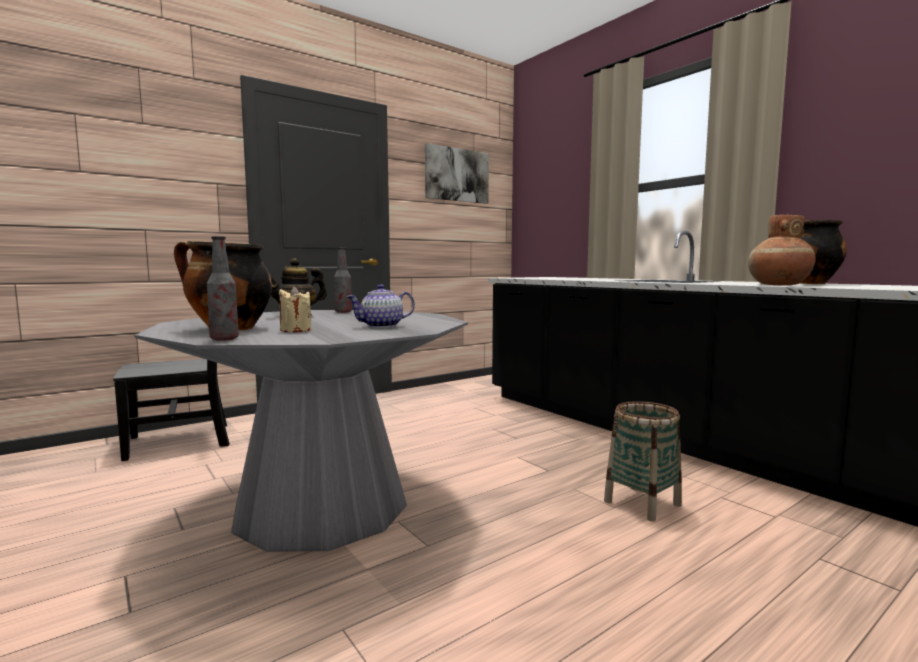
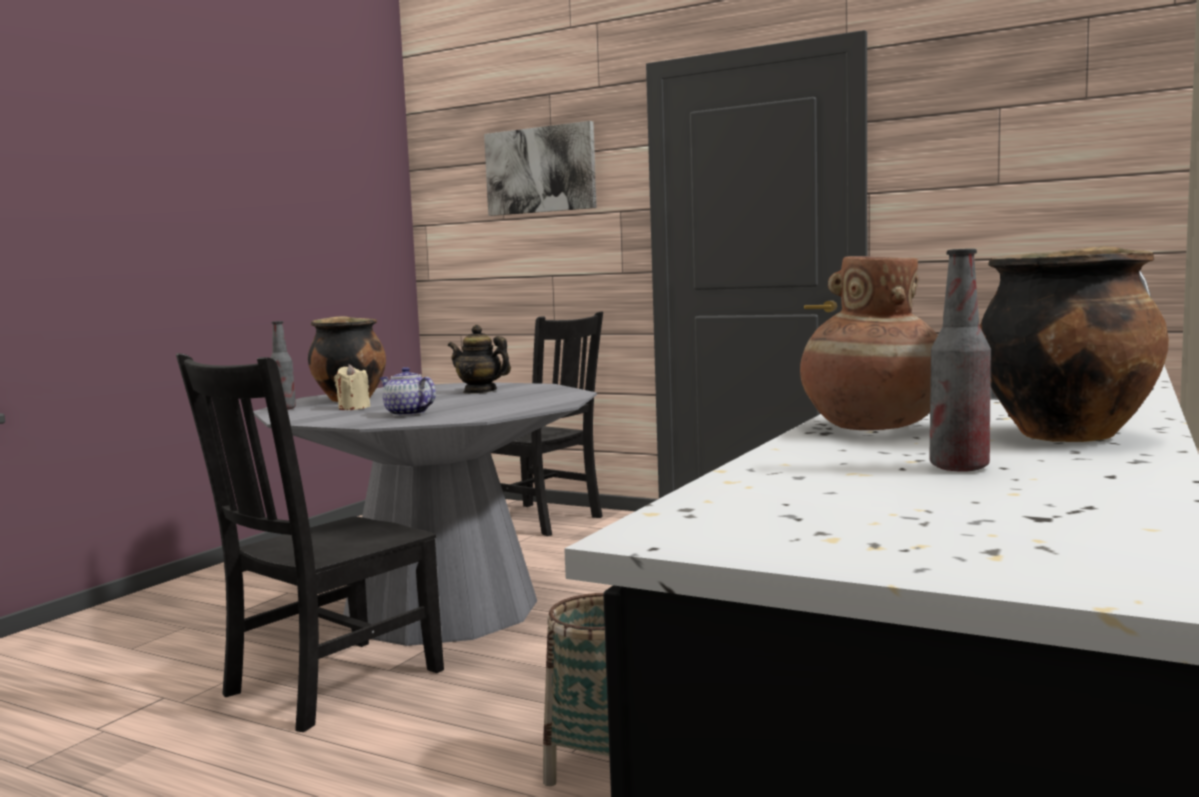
camera: 65 degrees right, 0 degrees up
bottle [334,247,352,313] -> bottle moved to [929,249,991,472]
picture [425,143,489,204] -> picture moved to [484,121,597,216]
none -> black chair [176,353,444,732]

